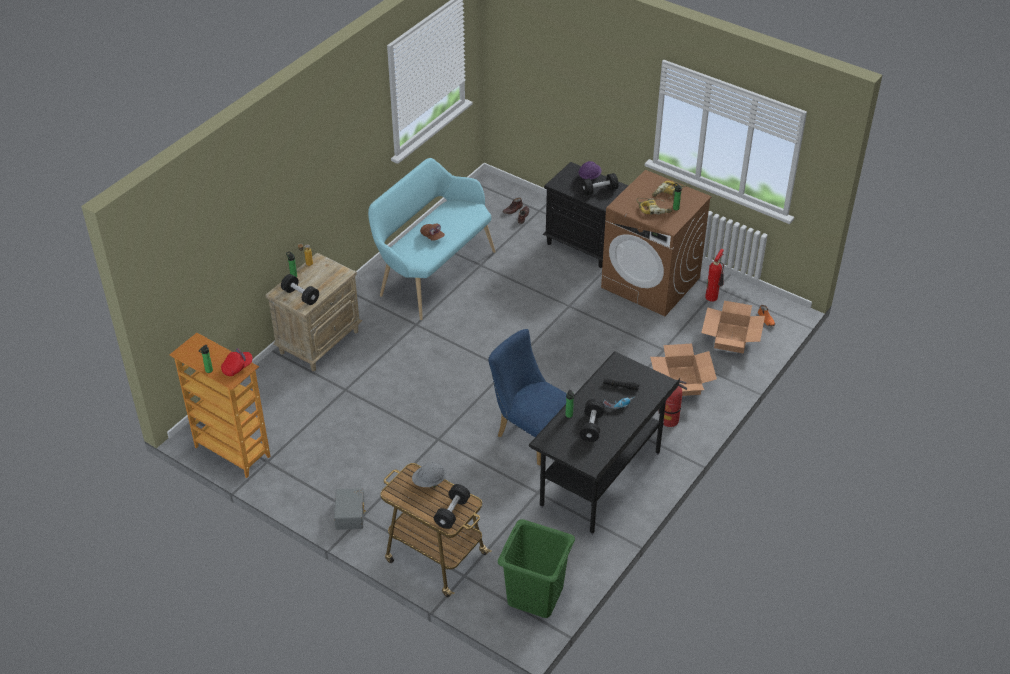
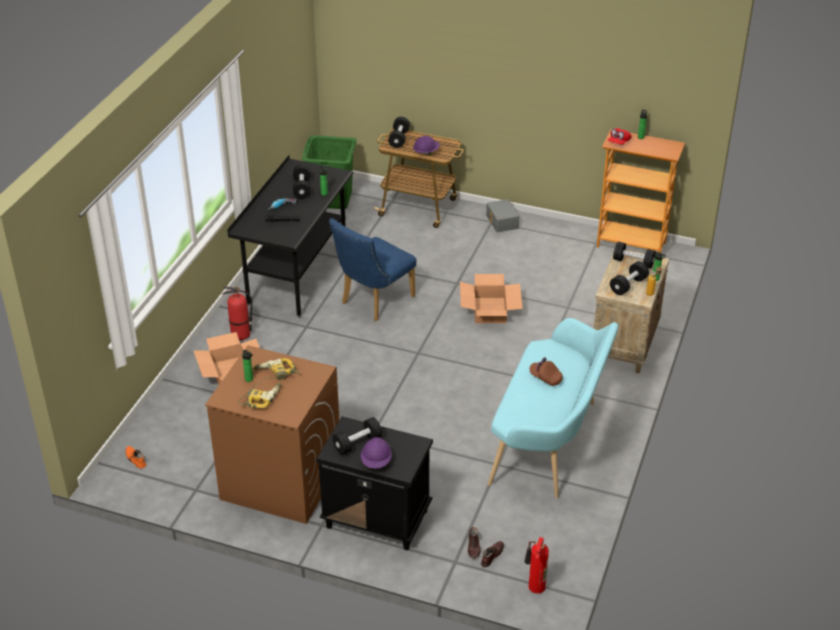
camera: 165 degrees right, 5 degrees down
grey hard hat [412,462,446,488] -> purple hard hat [413,136,440,156]
blue chair [488,329,567,466] -> blue chair turned 105 degrees clockwise [329,218,416,321]
cardboard box [701,301,765,353] -> cardboard box moved to [460,274,523,323]
fire extinguisher [705,249,724,302] -> fire extinguisher moved to [524,537,549,594]
none -> black dumbbell [610,261,649,295]

